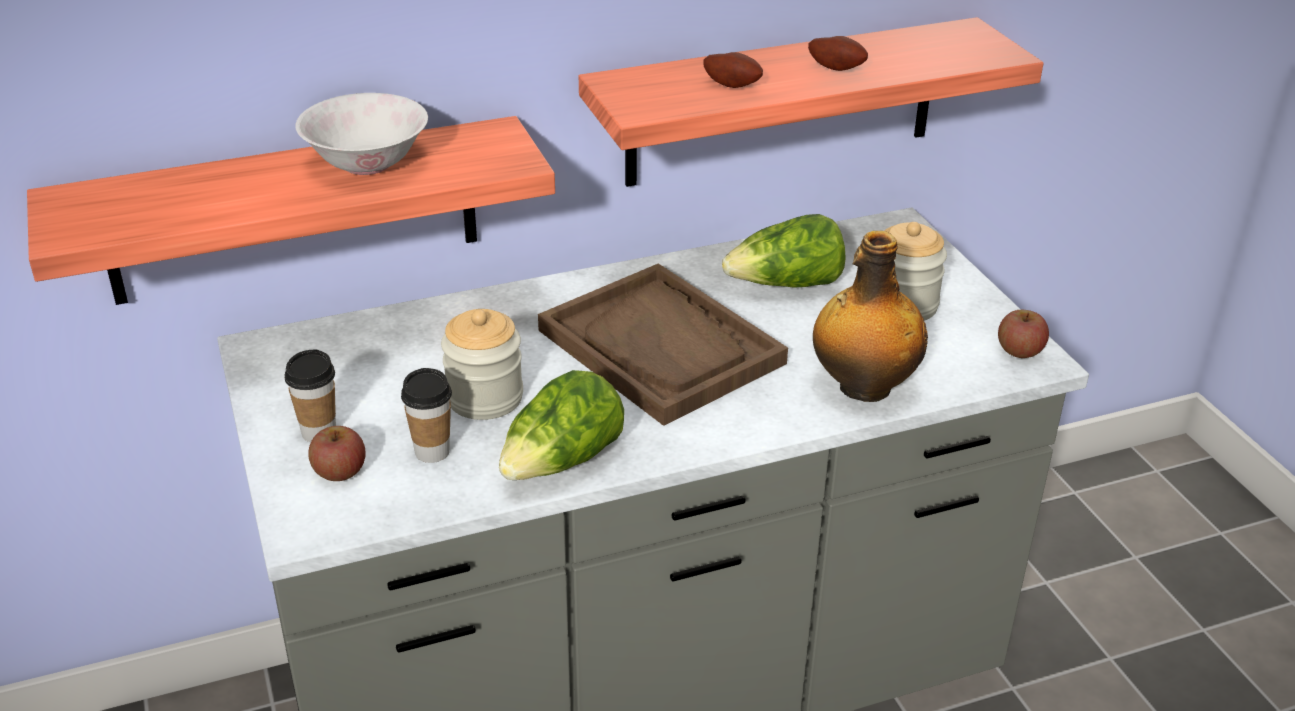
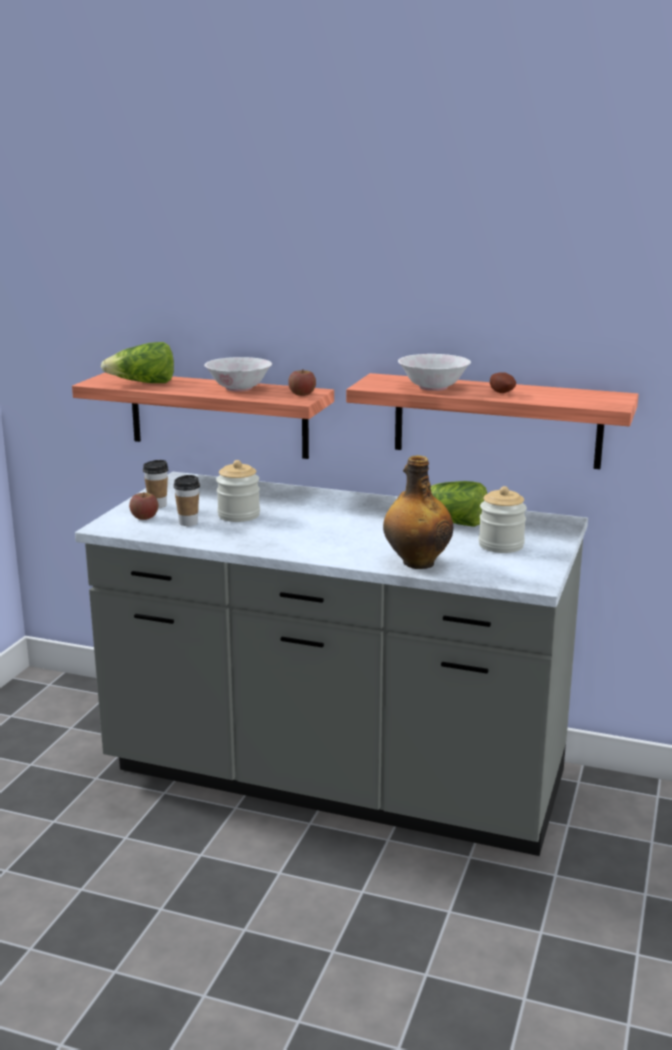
camera: 40 degrees right, 15 degrees down
lettuce [499,370,624,480] -> lettuce moved to [101,342,174,383]
brown tray [538,264,788,426] -> none
potato [704,52,763,88] -> white bowl [398,354,471,391]
apple [998,310,1049,358] -> apple moved to [288,369,316,396]

